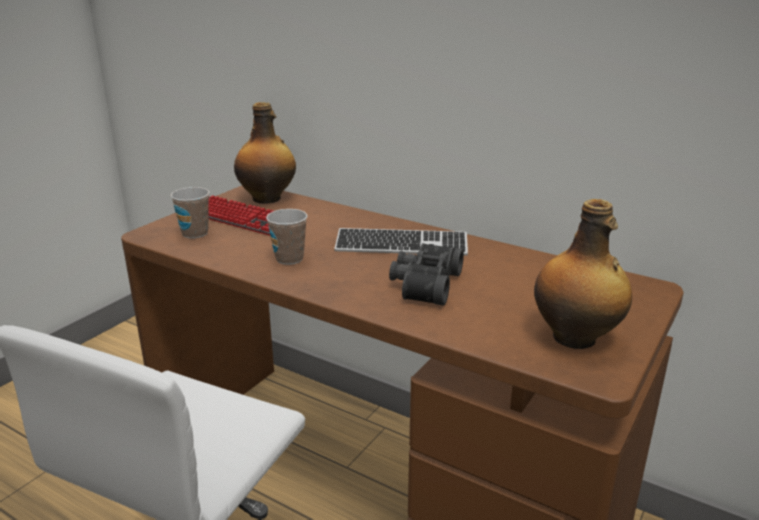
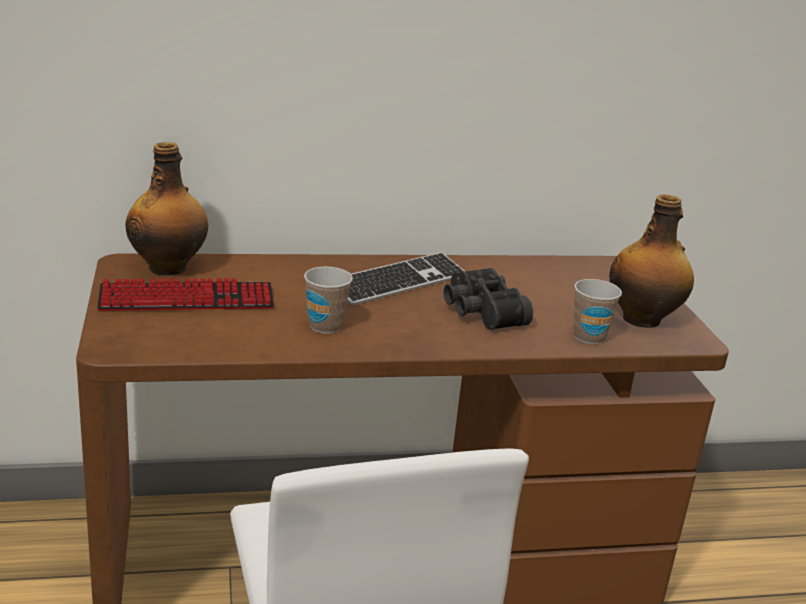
camera: 45 degrees left, 0 degrees up
cup [171,187,210,238] -> cup moved to [573,279,622,344]

